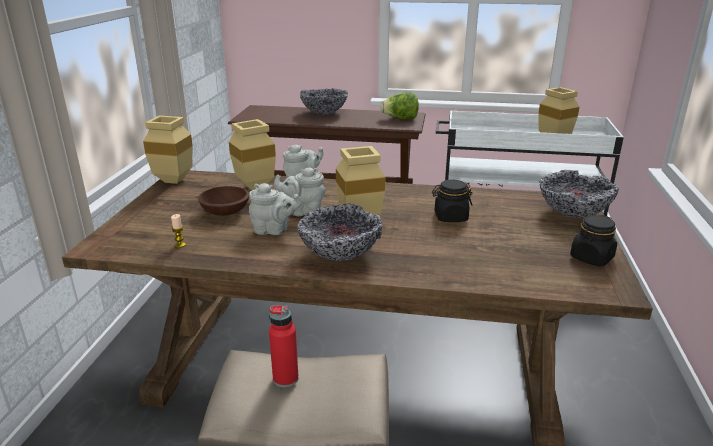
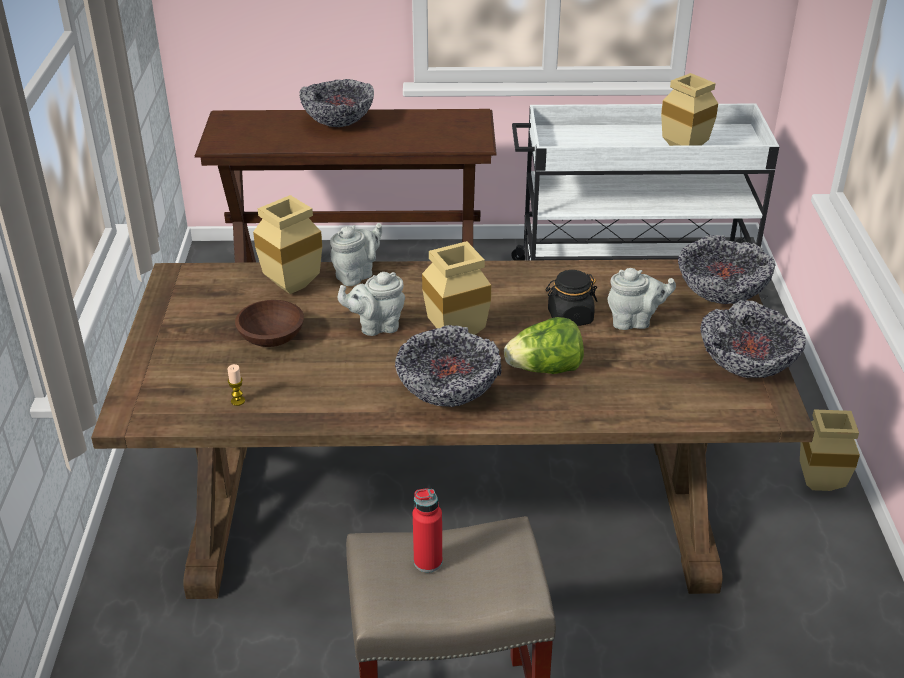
camera: 10 degrees left, 10 degrees up
beige vase [143,115,193,184] -> beige vase moved to [800,409,860,491]
grey teapot [249,183,303,235] -> grey teapot moved to [608,268,676,330]
lettuce [381,92,419,119] -> lettuce moved to [504,317,584,374]
black jar [570,215,617,266] -> bowl [700,300,806,378]

